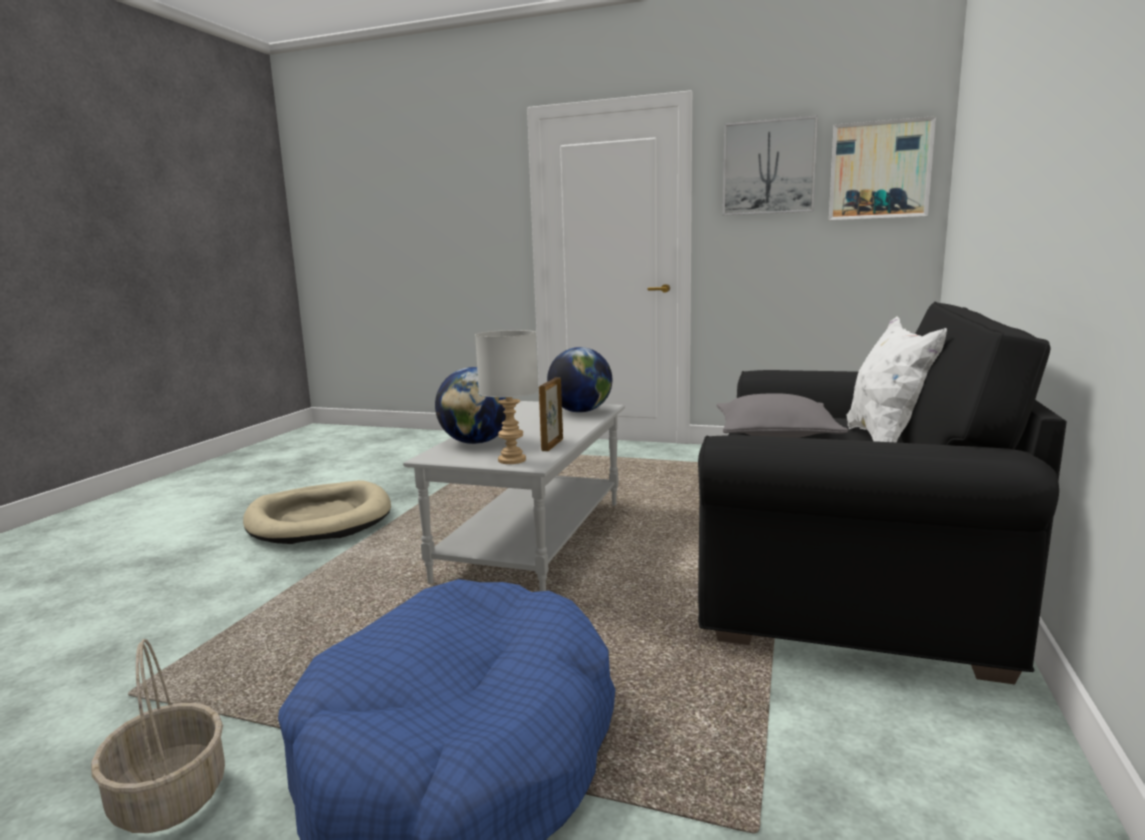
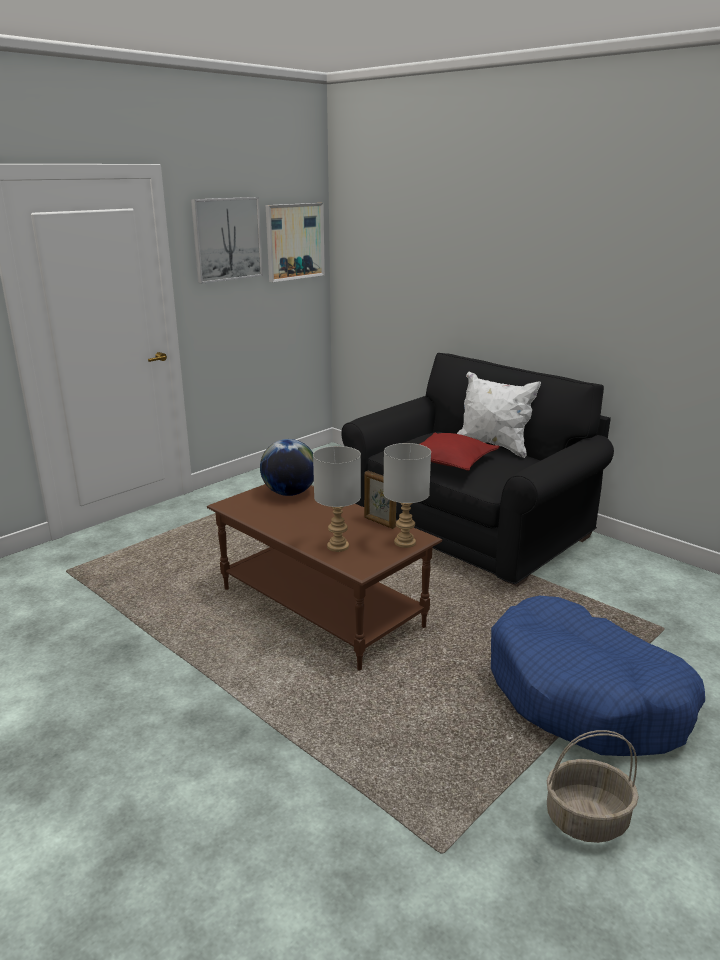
camera: 65 degrees left, 10 degrees up
beige dog bed [243,480,391,544] -> none
grey coffee table [403,401,625,591] -> brown coffee table [207,484,442,670]
globe [435,367,506,444] -> grey table lamp [313,446,361,552]
grey pillow [716,393,848,438] -> red pillow [420,433,500,471]

